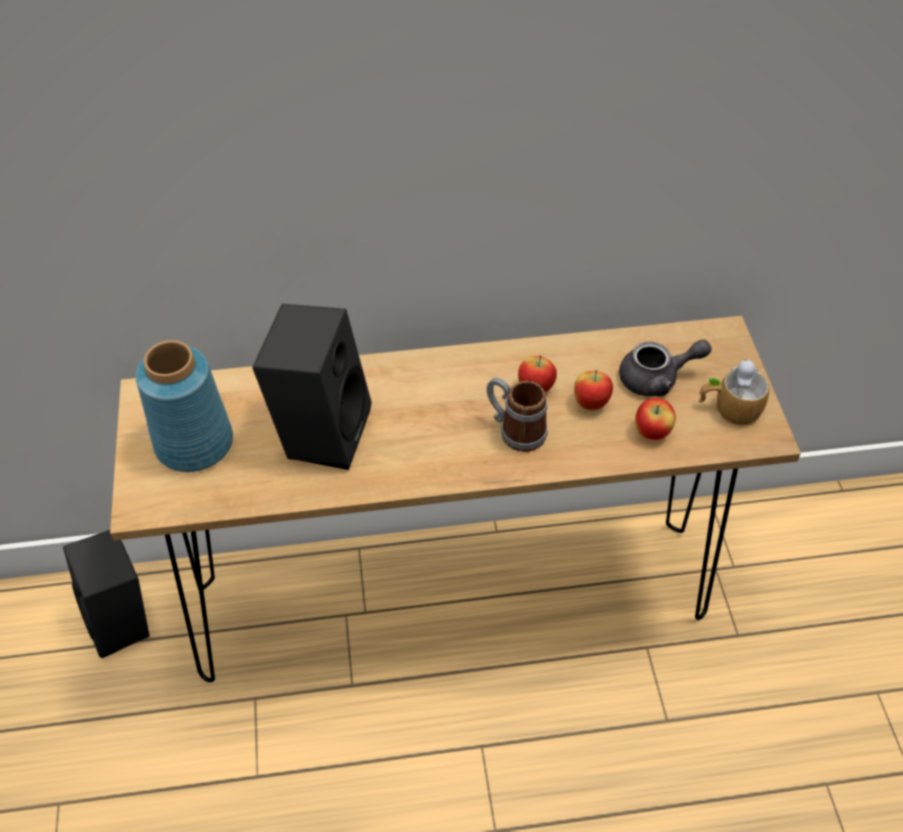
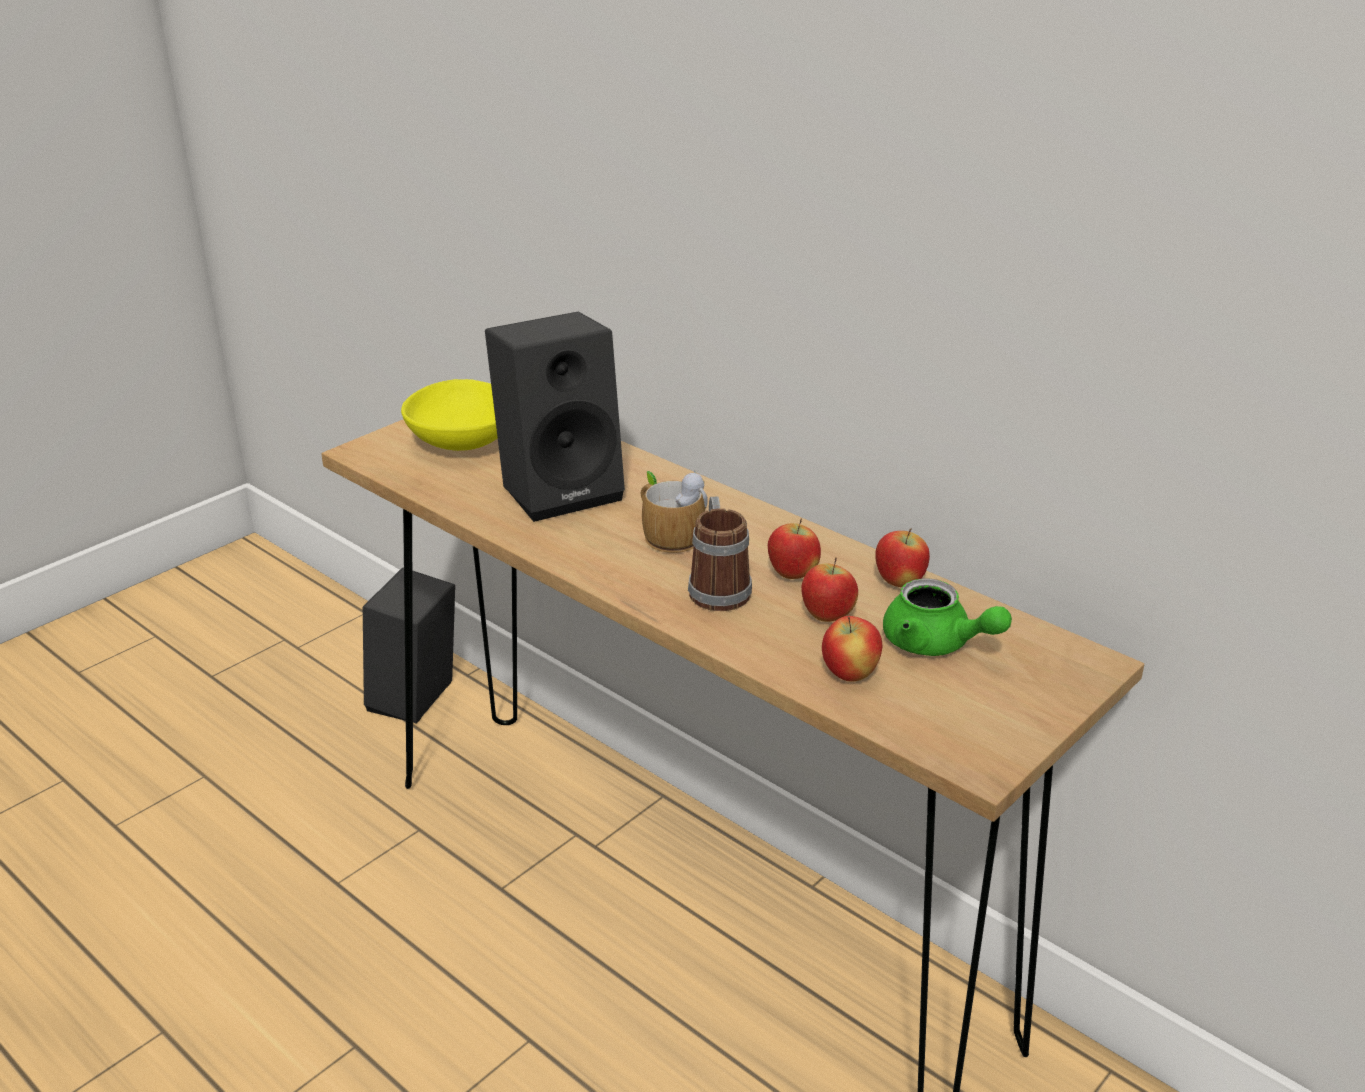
camera: 50 degrees right, 20 degrees down
blue vase [136,340,233,472] -> yellow bowl [401,379,498,451]
grey teapot [619,339,712,397] -> green teapot [883,578,1012,656]
mug [699,359,769,426] -> mug moved to [641,471,708,553]
none -> apple [875,529,930,587]

